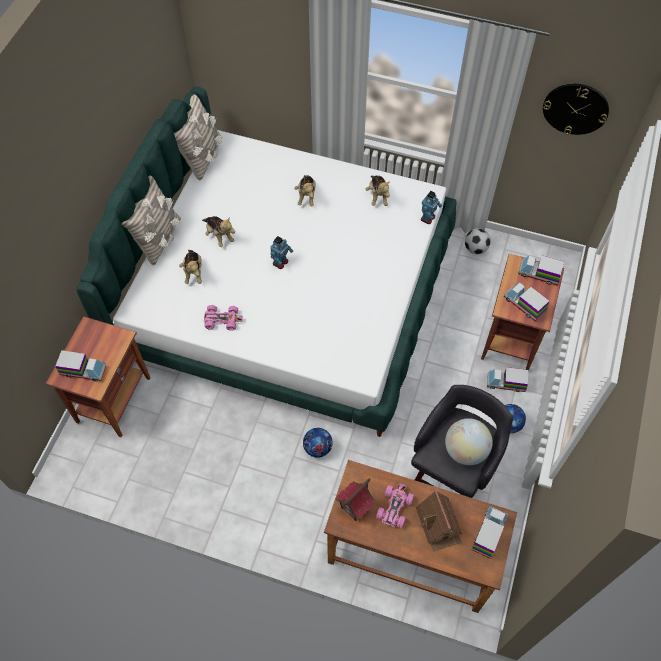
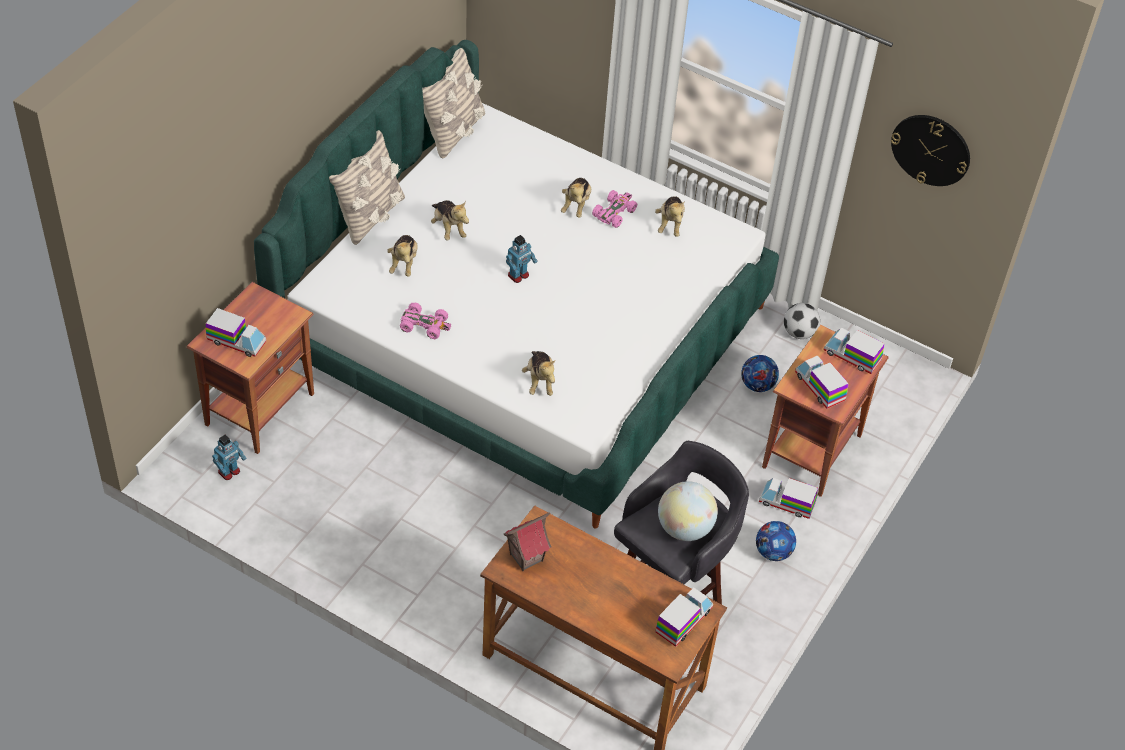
camera: 10 degrees right, 10 degrees down
football [303,428,332,458] -> football moved to [741,355,779,392]
pink toy car [376,483,414,528] -> pink toy car moved to [592,190,637,228]
toy house [415,490,462,552] -> none
toy robot [421,191,442,224] -> toy robot moved to [212,435,246,480]
none -> plush toy [522,351,556,396]

